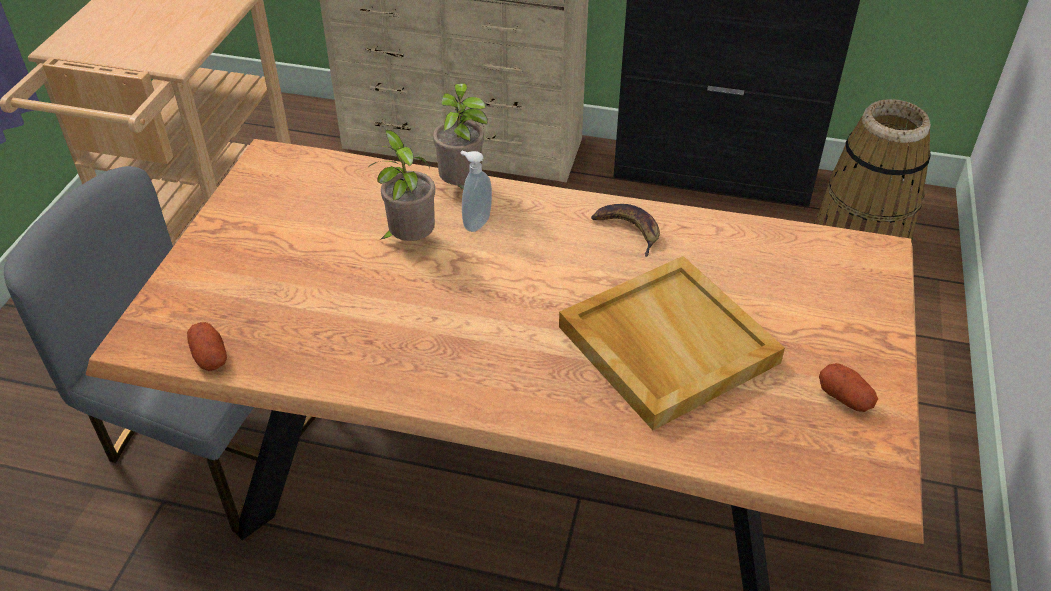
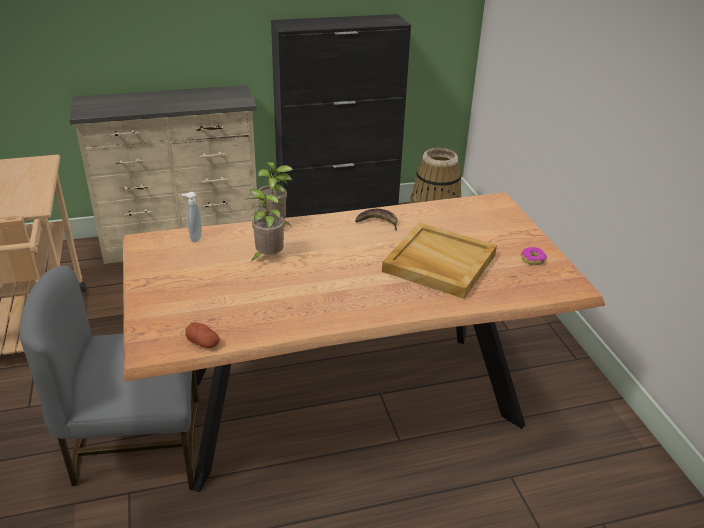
camera: 30 degrees left, 10 degrees down
soap dispenser [460,151,492,232] -> soap dispenser moved to [182,192,202,243]
potato [819,363,878,412] -> donut [521,247,547,265]

